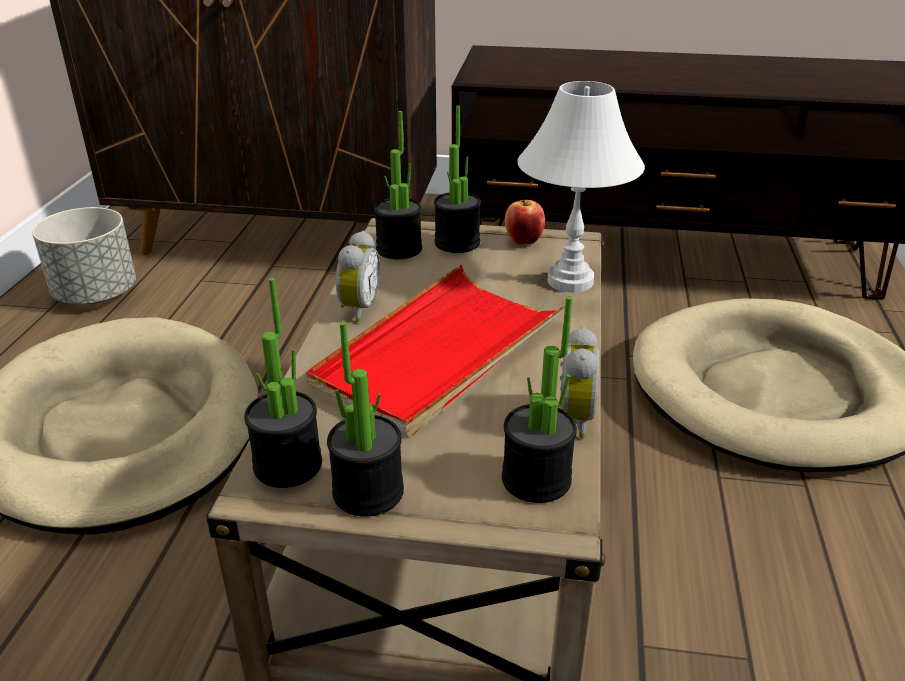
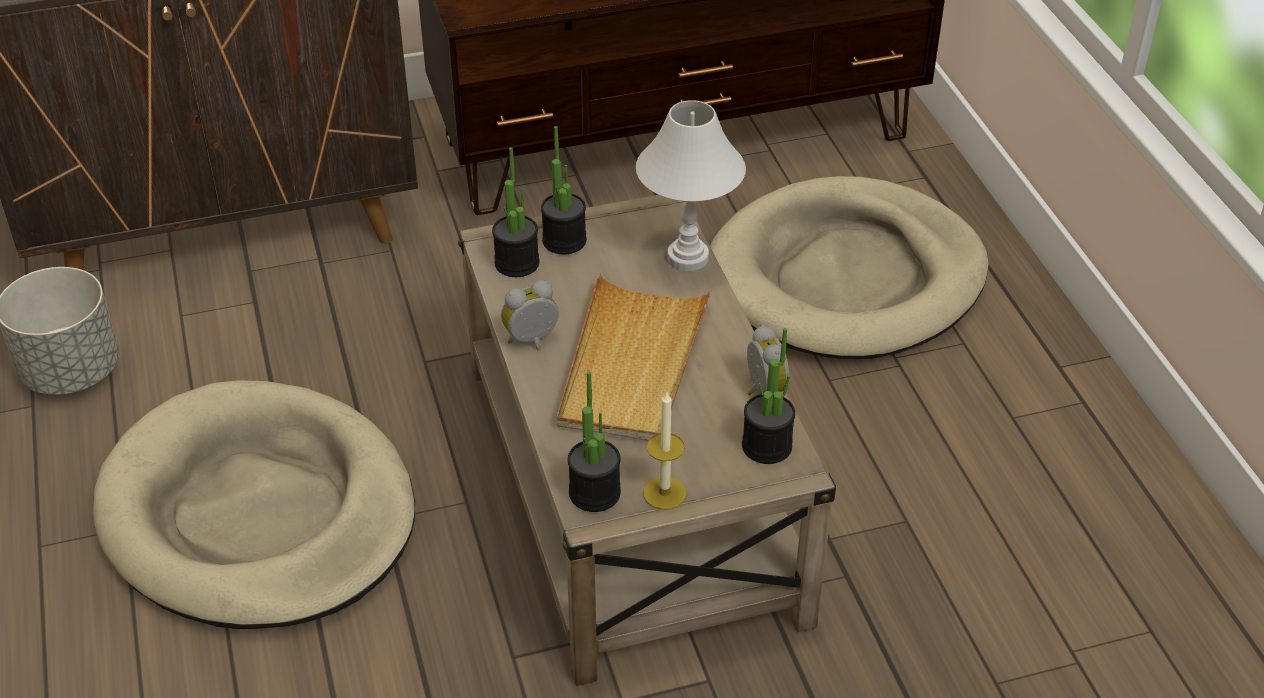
camera: 25 degrees left, 10 degrees up
red tray [306,265,565,436] -> beige tray [557,273,712,441]
potted plant [327,322,404,517] -> candle [643,391,687,510]
alarm clock [336,231,380,322] -> alarm clock turned 105 degrees counterclockwise [501,280,559,350]
apple [505,200,545,245] -> none

